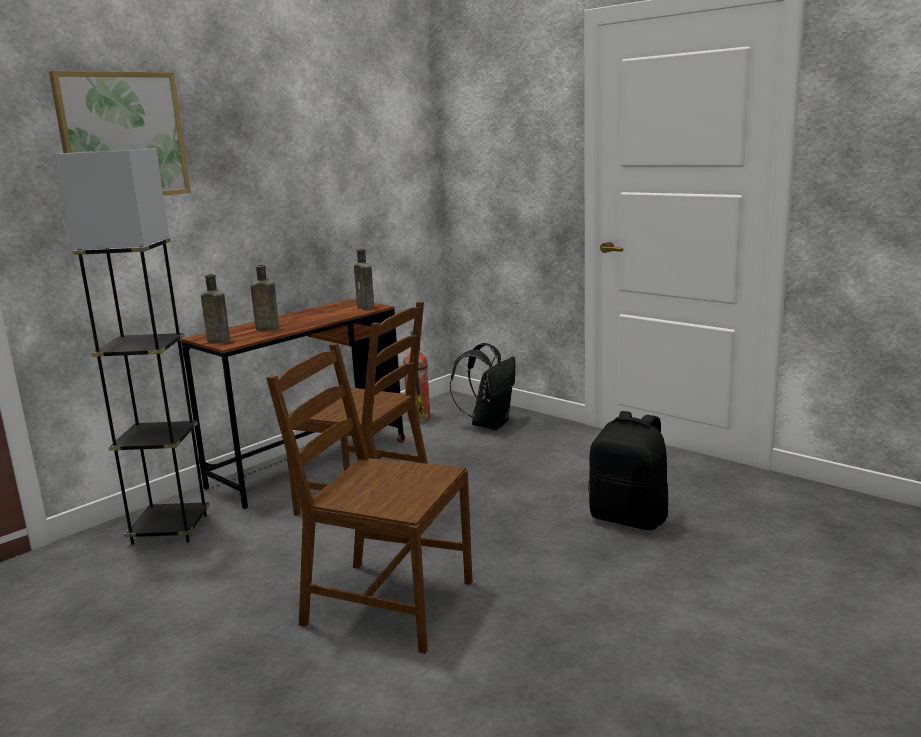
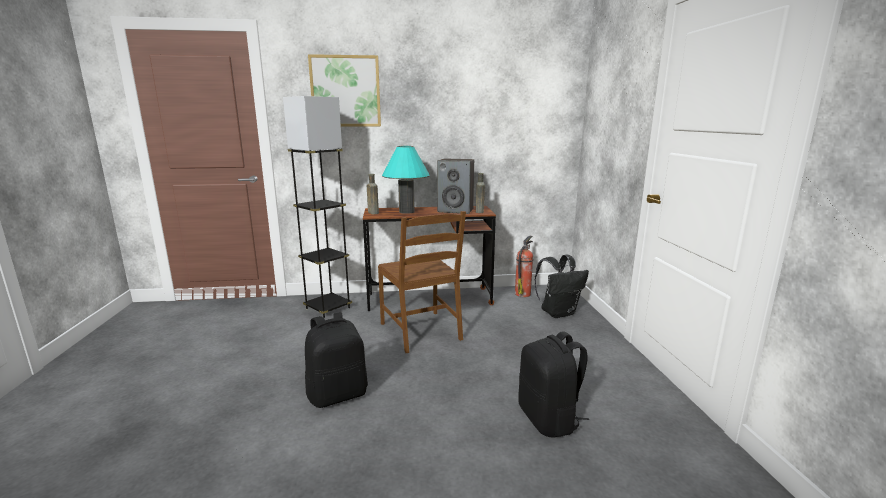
camera: 40 degrees right, 0 degrees up
brown bottle [251,265,279,331] -> turquoise table lamp [382,146,430,214]
brown chair [266,343,472,654] -> black backpack [305,312,368,408]
none -> speaker [437,159,474,214]

